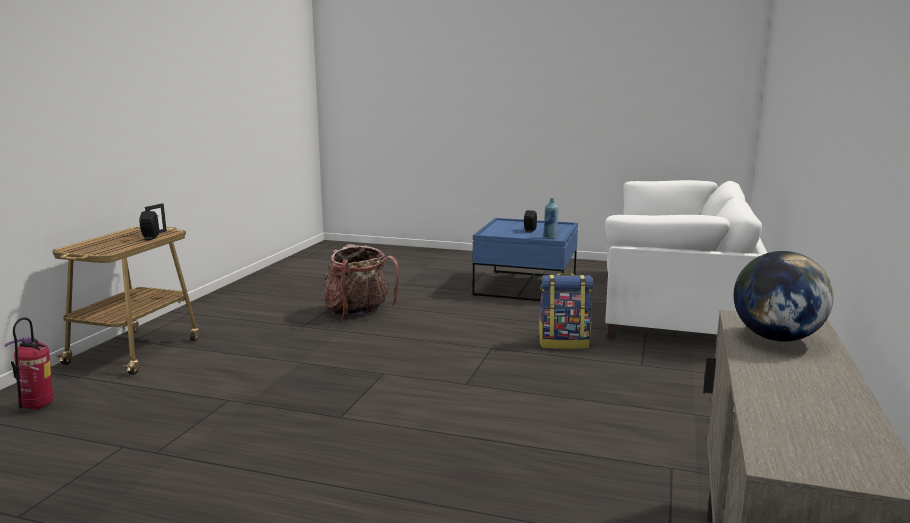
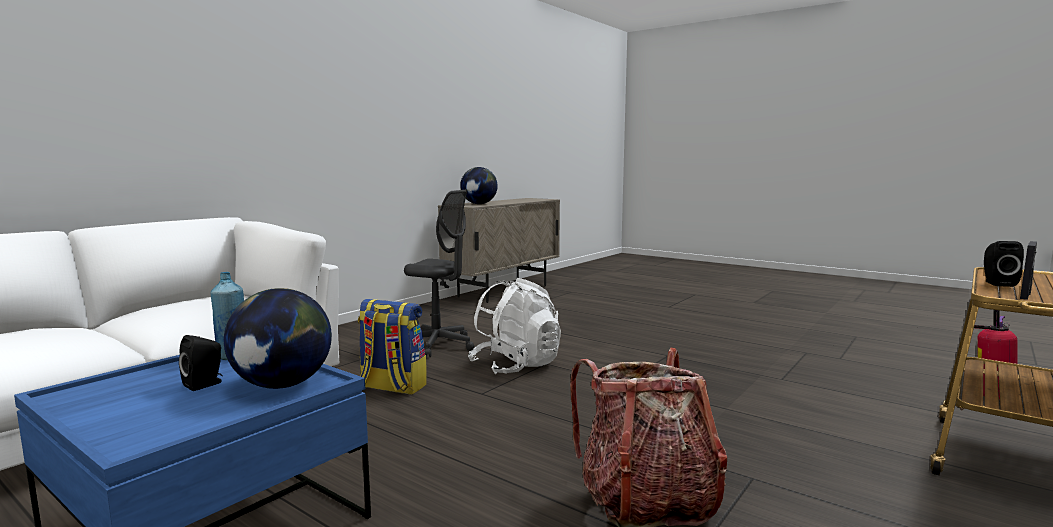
camera: 160 degrees left, 5 degrees down
none -> globe [224,288,332,389]
none -> grey office chair [404,190,474,357]
none -> white backpack [468,278,561,374]

